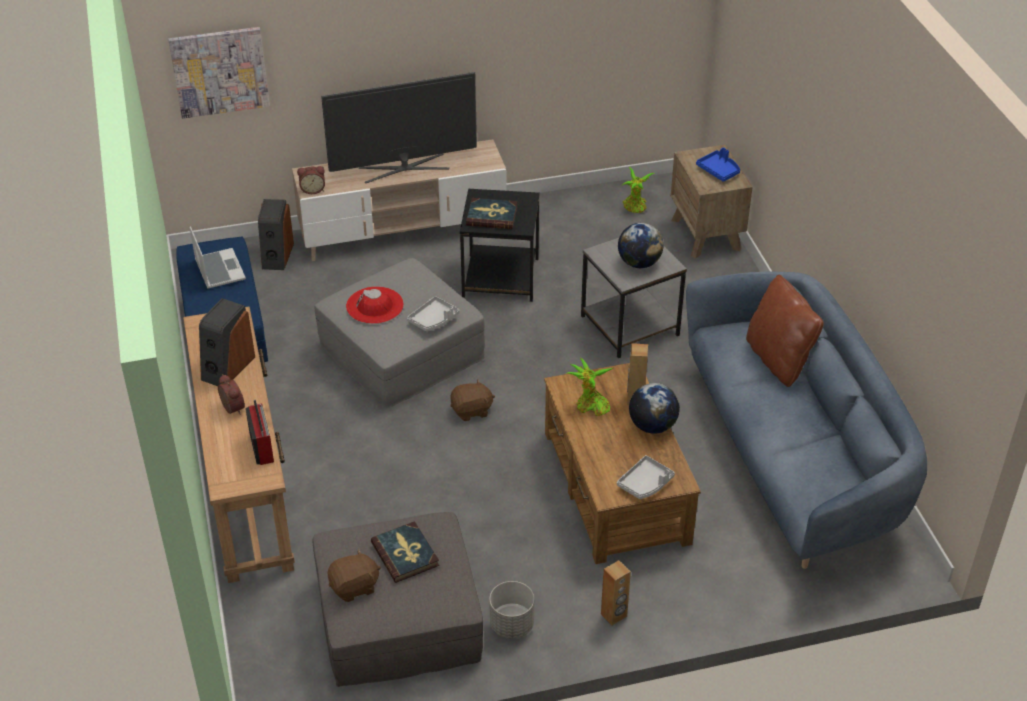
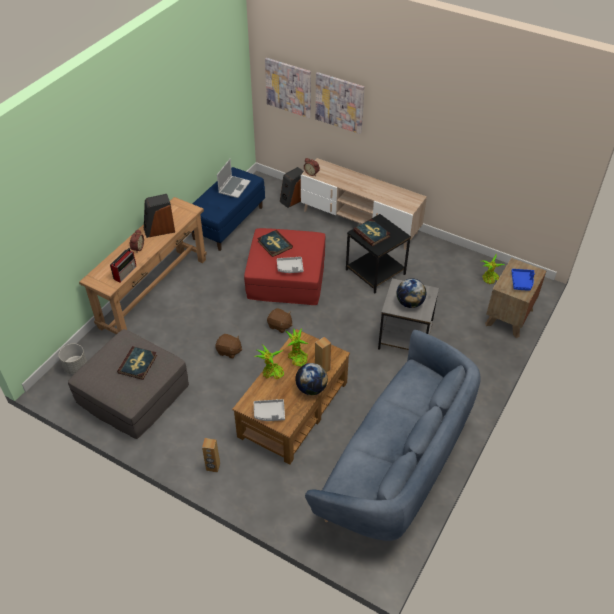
camera: 45 degrees right, 5 degrees up
grey ottoman [315,258,485,408] -> red ottoman [244,228,325,305]
television [321,72,477,183] -> none
brown plush toy [328,549,381,602] -> brown plush toy moved to [215,334,242,359]
red hat [346,286,404,324] -> book [257,230,293,257]
grey planter [489,581,534,639] -> grey planter moved to [59,344,87,374]
brown pillow [746,275,824,387] -> none
none -> potted plant [254,344,284,379]
none -> picture [315,72,364,134]

